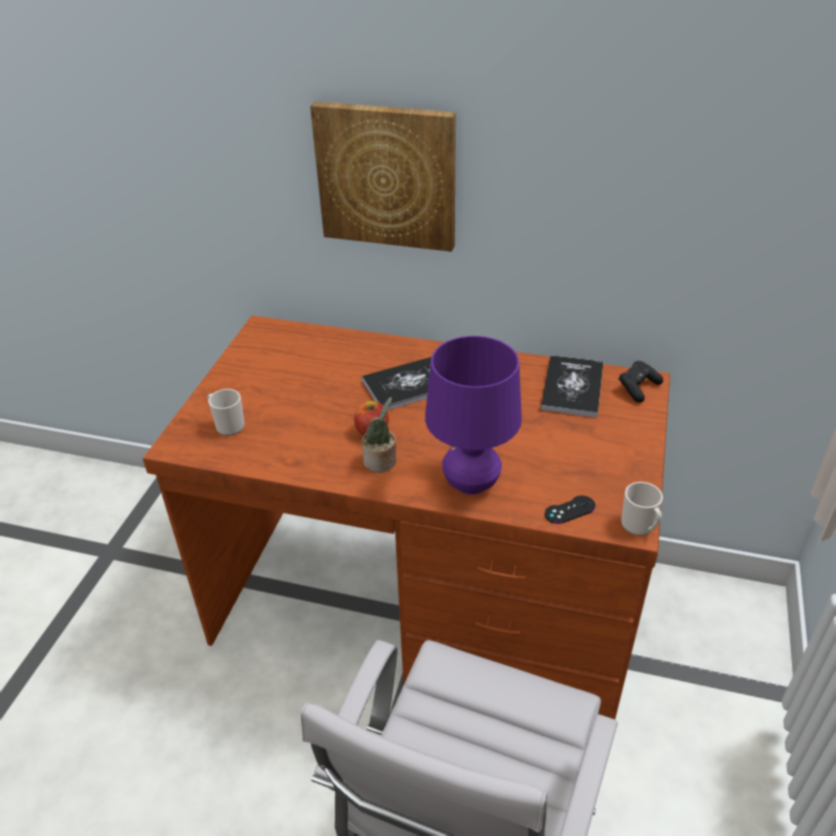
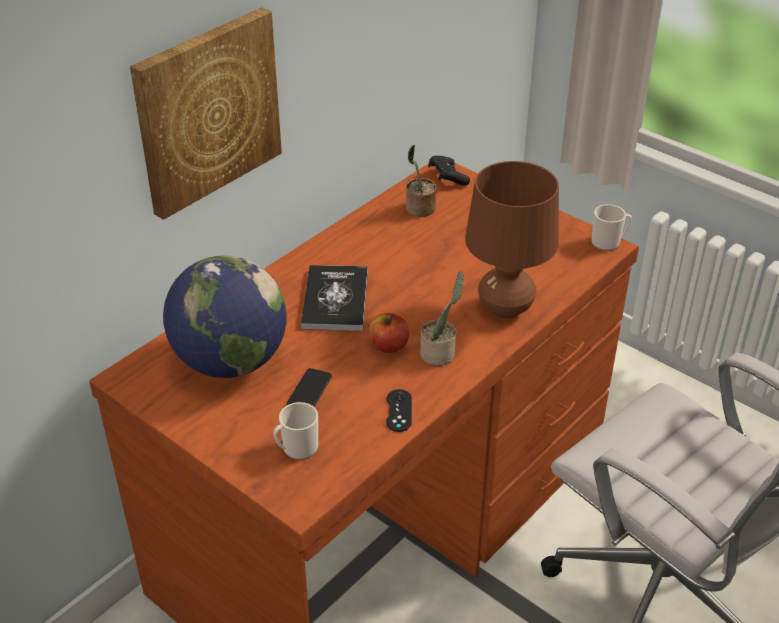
camera: 65 degrees left, 0 degrees up
purple table lamp [425,336,522,495] -> brown table lamp [465,161,559,319]
book [541,355,603,418] -> potted plant [406,145,437,217]
black game controller [545,496,595,524] -> black game controller moved to [386,389,412,432]
none -> globe [163,255,287,378]
none -> phone [287,368,332,407]

